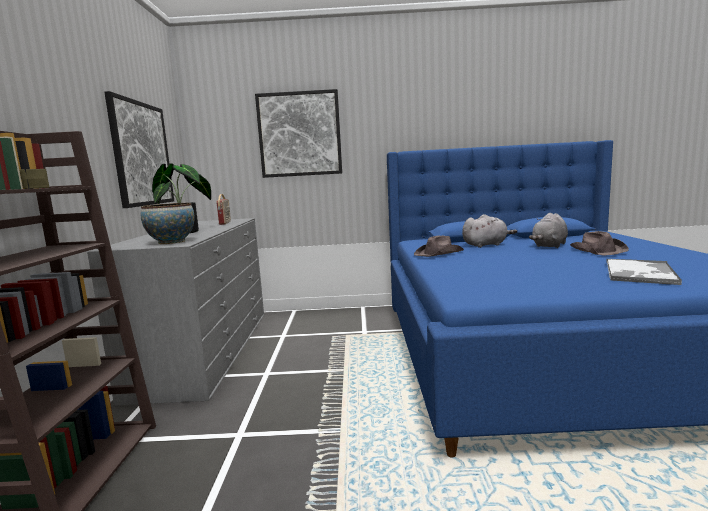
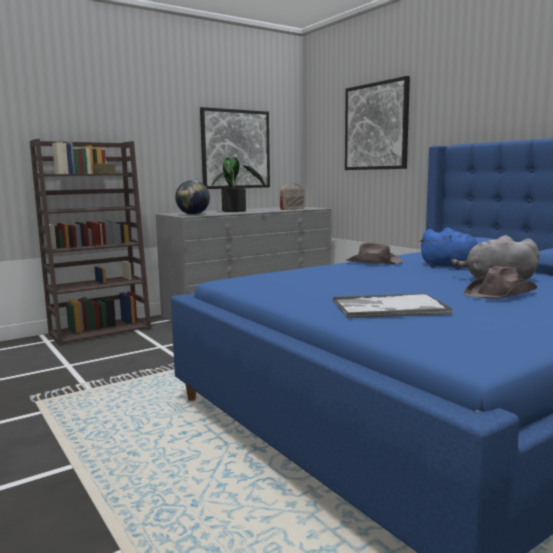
camera: 55 degrees right, 0 degrees up
bowl [141,203,195,244] -> globe [175,180,210,215]
grey plush toy [462,214,517,248] -> blue plush toy [419,228,478,269]

